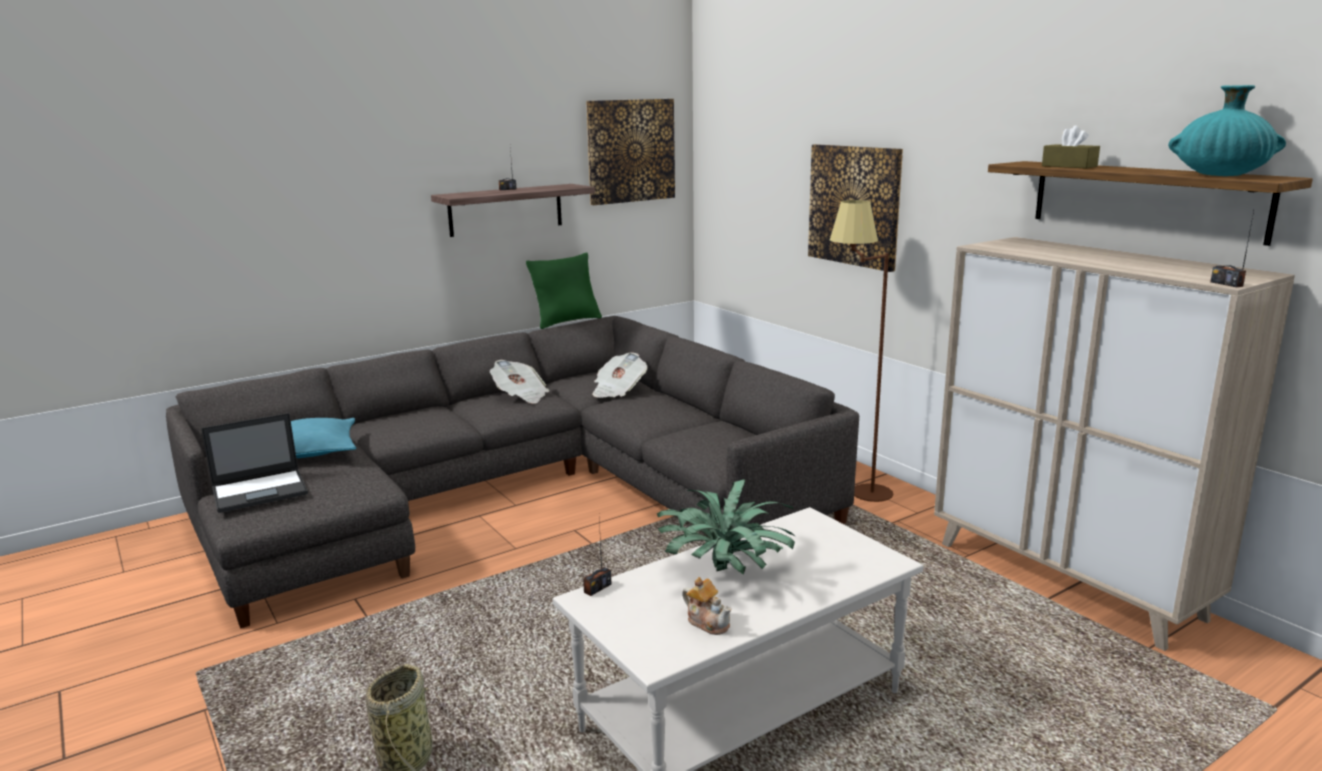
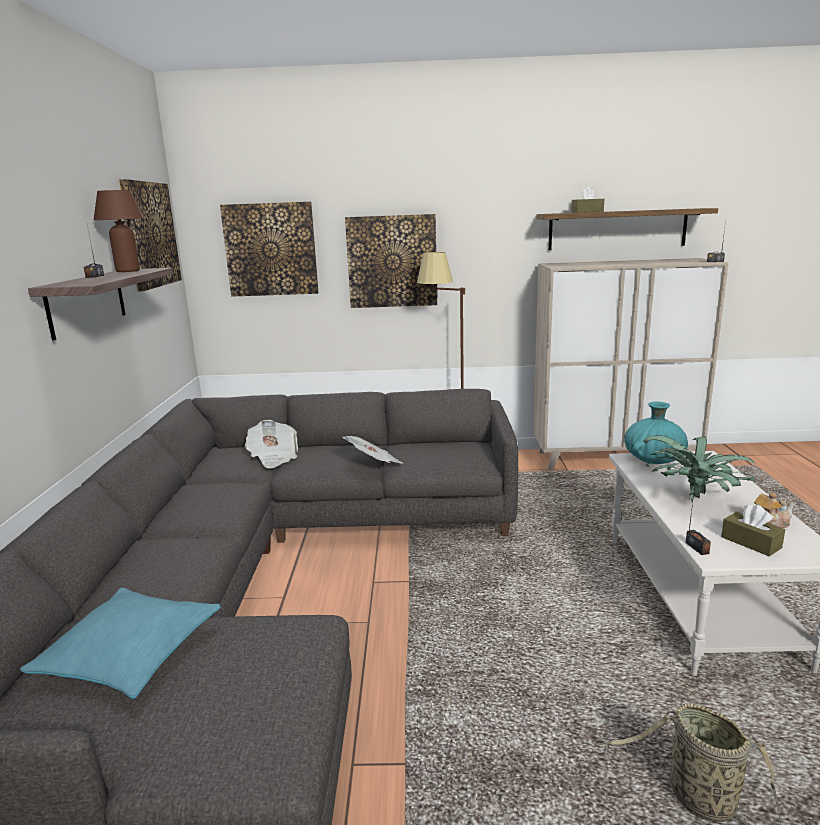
camera: 55 degrees left, 0 degrees up
laptop [201,413,308,513] -> none
newspaper [490,360,550,404] -> newspaper moved to [342,436,402,463]
green pillow [526,252,602,329] -> none
turquoise vase [1168,85,1286,176] -> turquoise vase moved to [625,402,688,464]
none -> brown table lamp [94,190,144,272]
none -> picture [220,202,318,297]
none -> brown tissue box [721,505,785,556]

